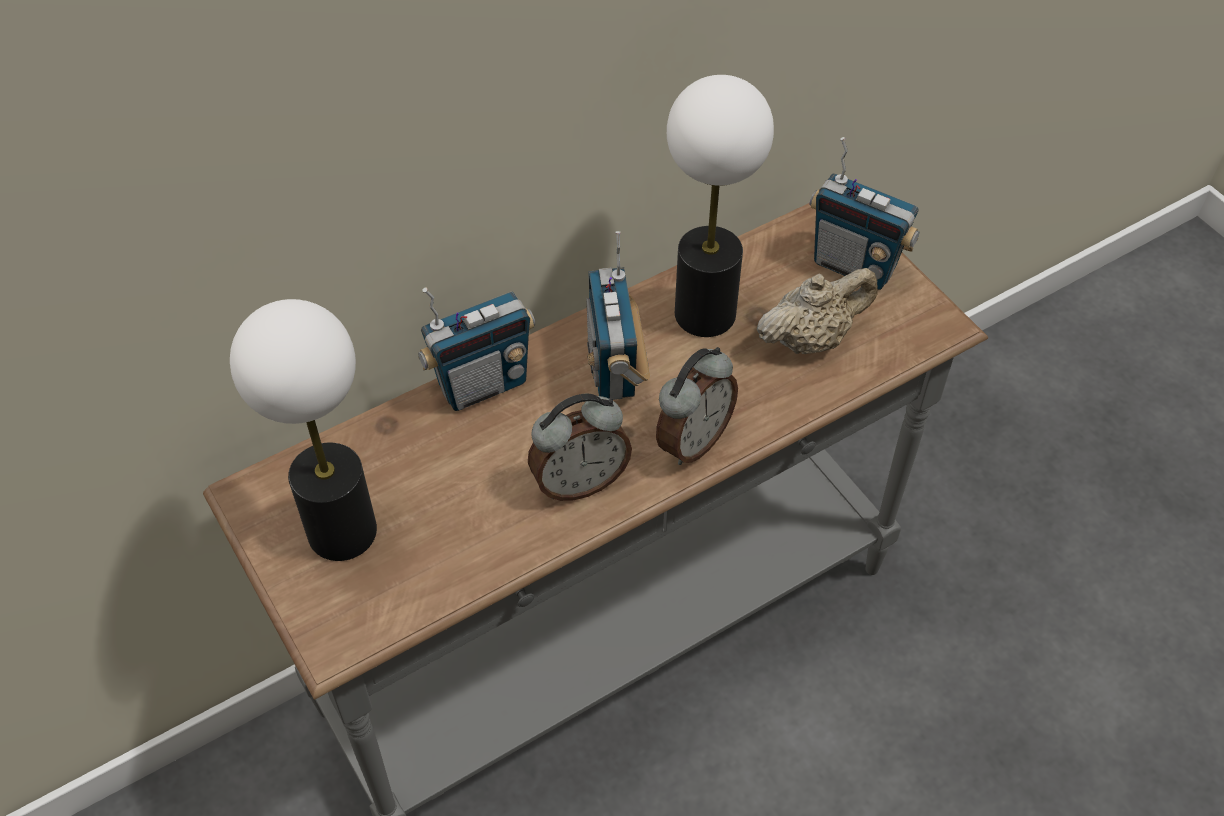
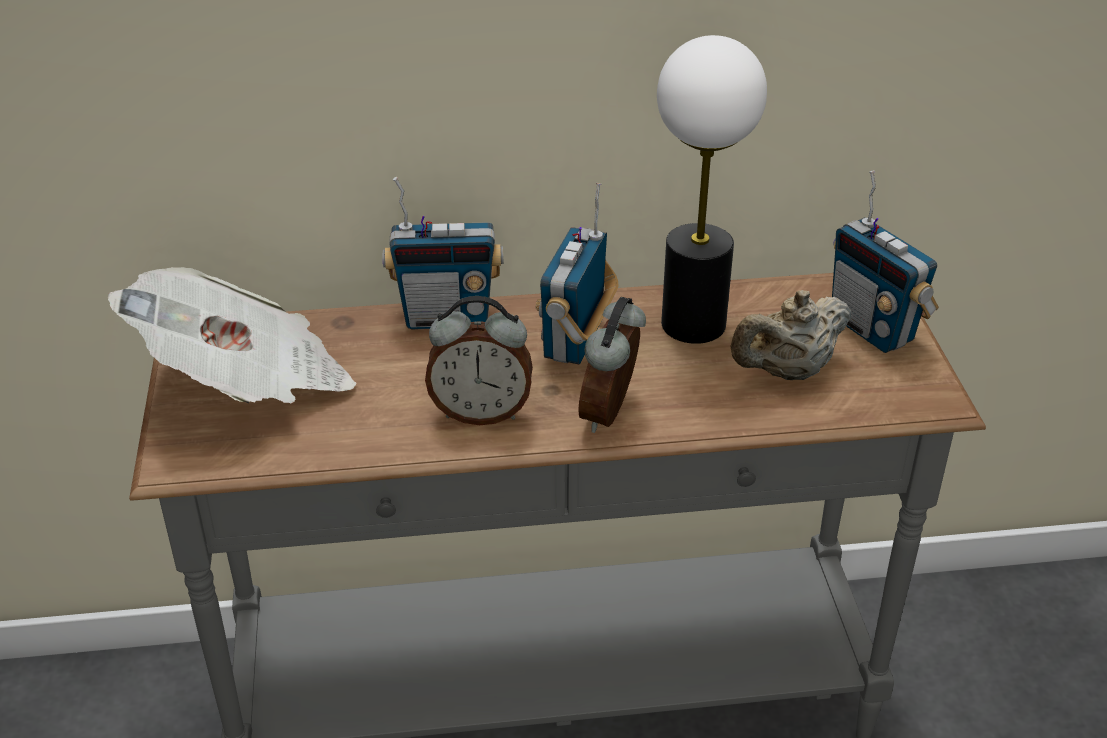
camera: 25 degrees right, 15 degrees down
table lamp [230,299,377,561] -> newspaper [108,267,356,403]
alarm clock [656,347,738,465] -> alarm clock turned 135 degrees clockwise [578,297,646,433]
beige teapot [756,268,878,354] -> beige teapot turned 150 degrees clockwise [731,290,851,381]

